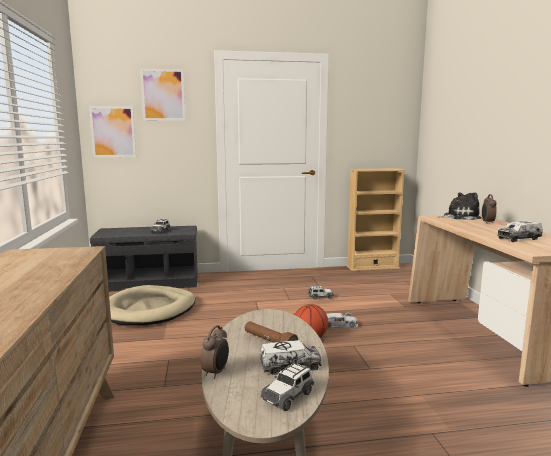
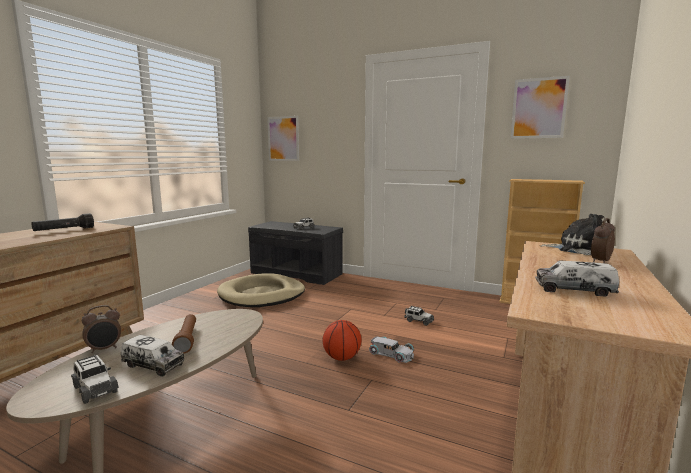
camera: 35 degrees right, 0 degrees up
picture [140,69,185,121] -> picture moved to [511,76,570,139]
toy car [260,362,314,411] -> toy car turned 120 degrees counterclockwise [71,355,119,404]
none -> black flashlight [31,213,94,231]

